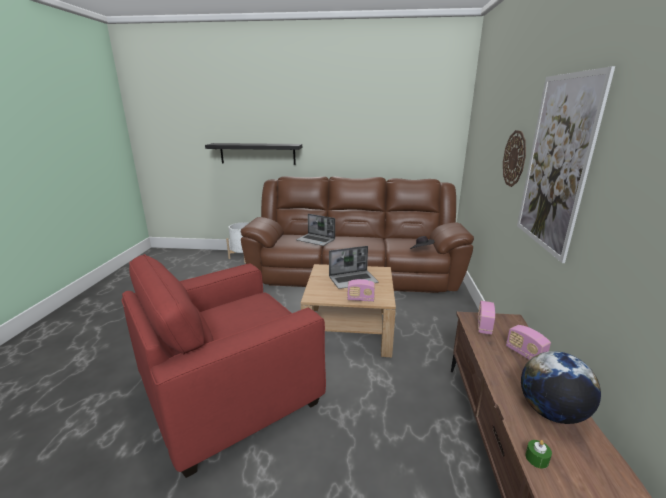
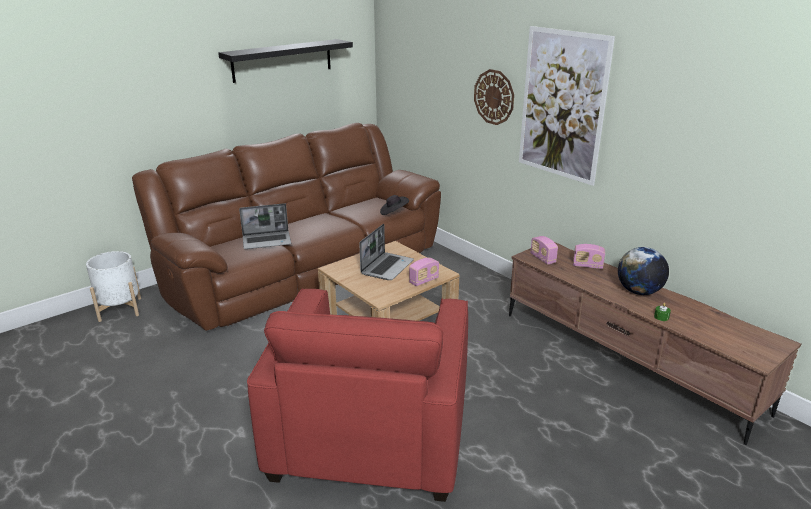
camera: 45 degrees left, 5 degrees up
black shelf [205,143,302,165] -> black shelf moved to [218,39,353,83]

